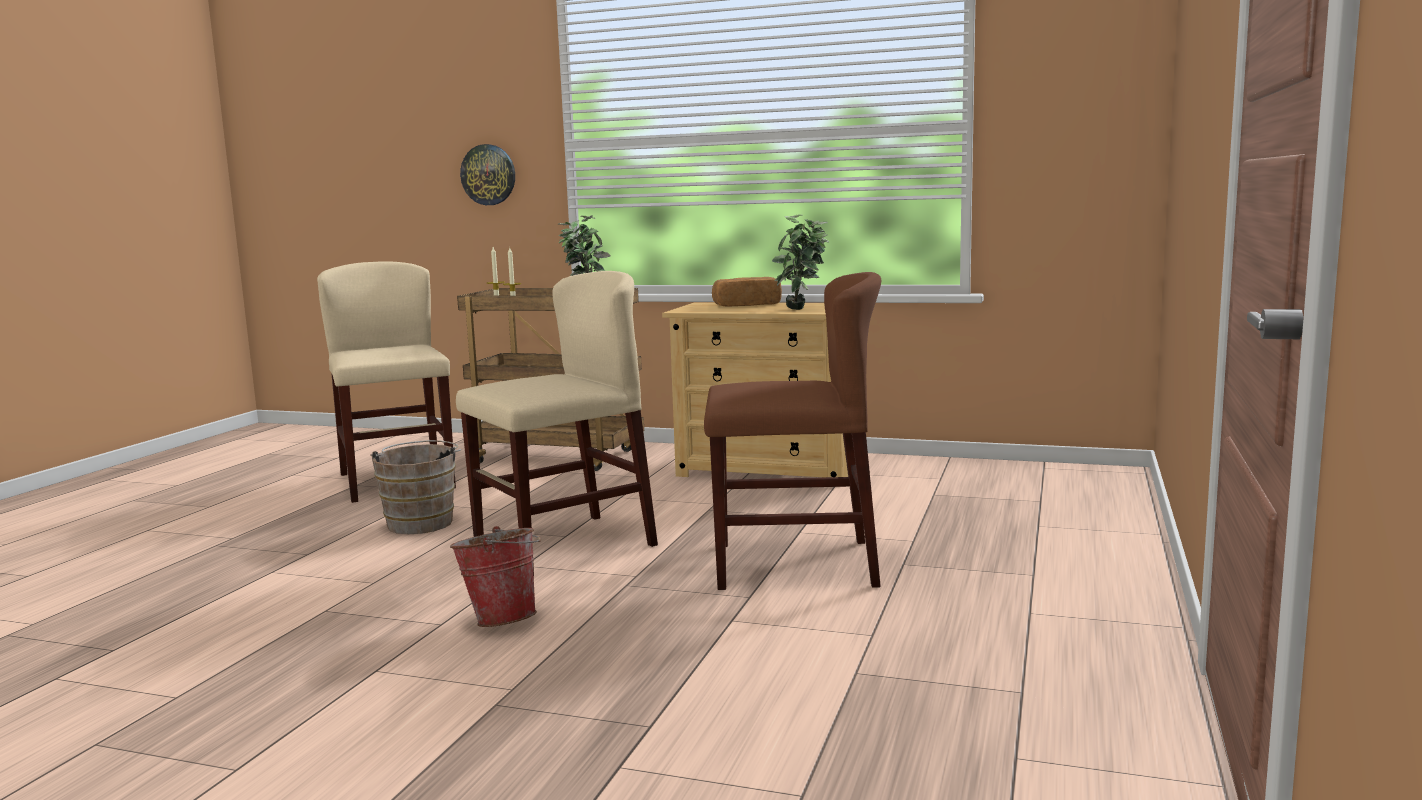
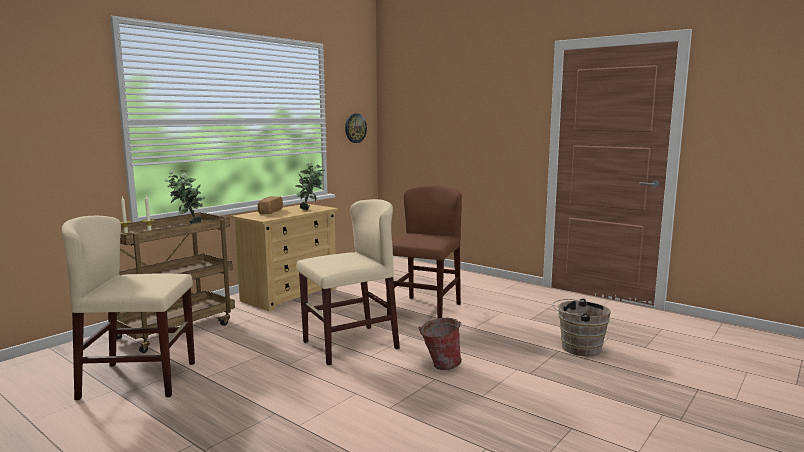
camera: 70 degrees left, 0 degrees up
brown bucket [370,440,461,534] -> brown bucket moved to [552,298,611,357]
beige chair [456,271,658,574] -> beige chair turned 75 degrees clockwise [297,199,400,365]
wall clock [460,144,515,205] -> wall clock moved to [345,113,367,143]

